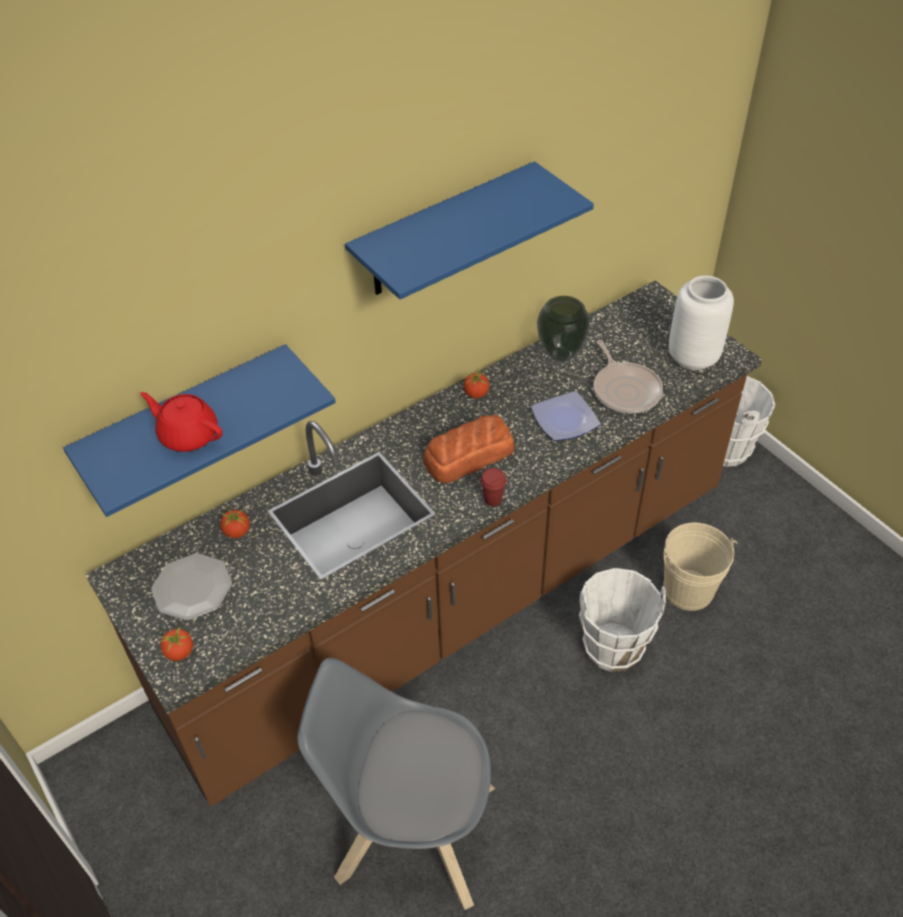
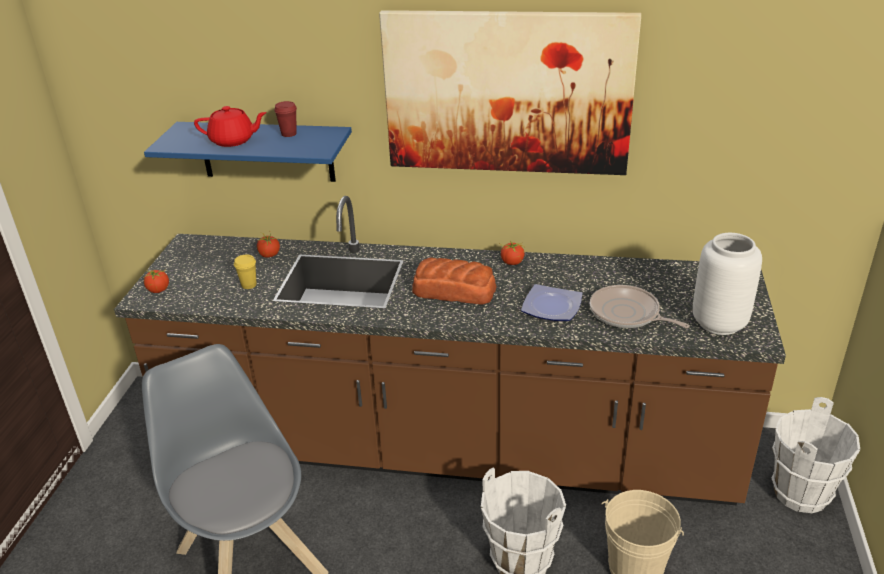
camera: 45 degrees right, 15 degrees down
red teapot [140,392,223,452] -> red teapot turned 105 degrees clockwise [194,106,267,147]
plate [151,554,232,621] -> none
blue shelf [345,161,594,300] -> picture [379,10,641,175]
red cup [481,468,507,506] -> red cup moved to [274,101,297,137]
vase [537,296,590,362] -> none
frying pan [594,340,663,414] -> frying pan turned 105 degrees clockwise [590,285,690,328]
none -> yellow cup [234,254,257,289]

